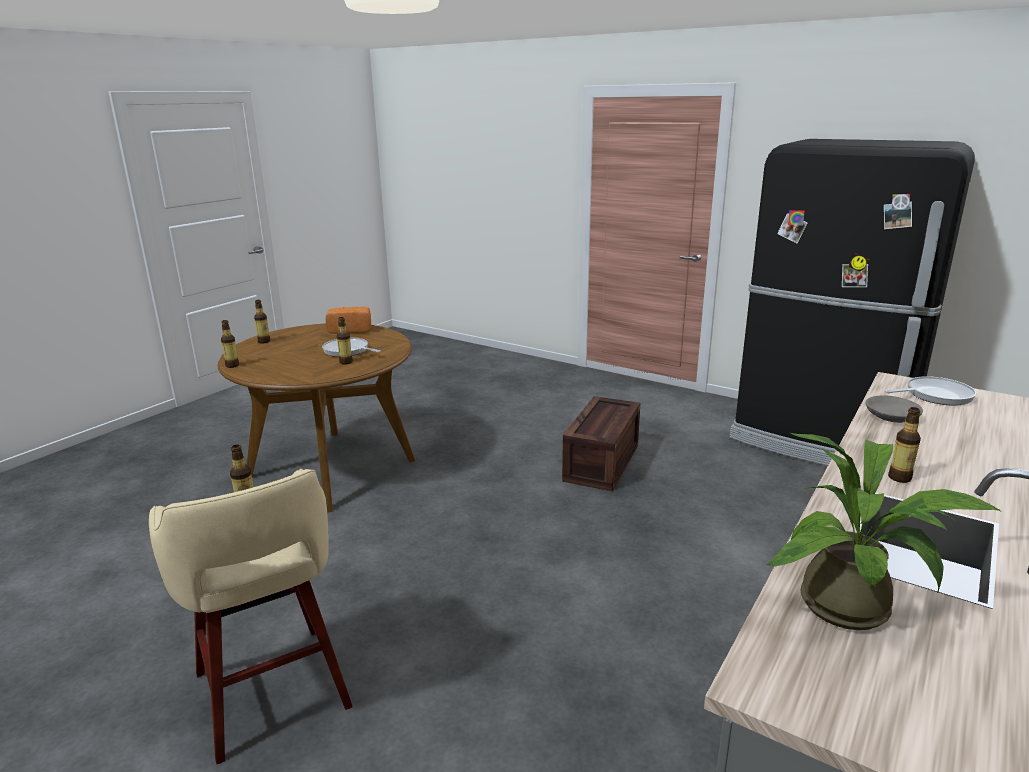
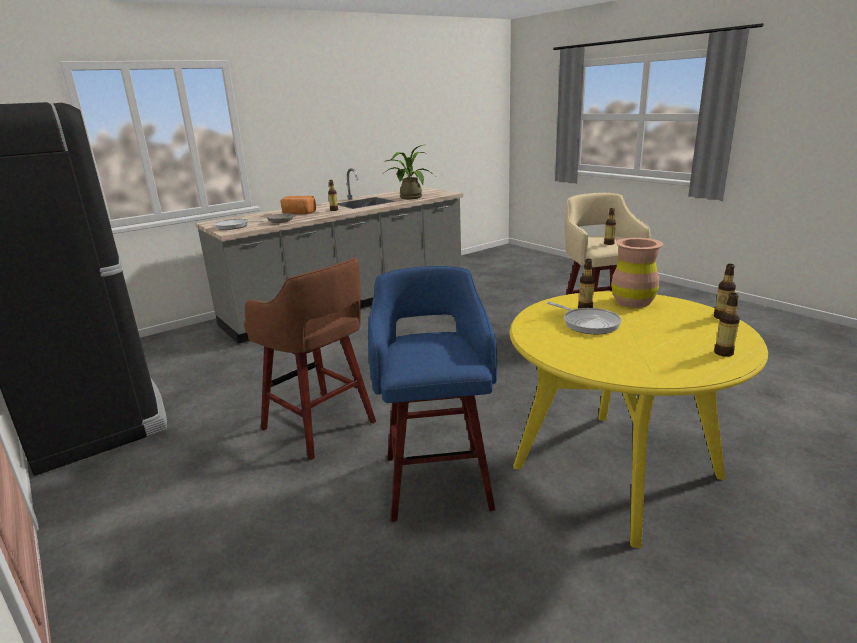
camera: 160 degrees left, 0 degrees up
brown dining table [218,323,415,513] -> yellow dining table [510,291,768,548]
bread [325,307,371,334] -> bread moved to [280,196,316,214]
crate [562,396,640,491] -> brown stool [244,258,376,460]
none -> blue stool [368,266,497,522]
none -> brown vase [611,238,663,308]

